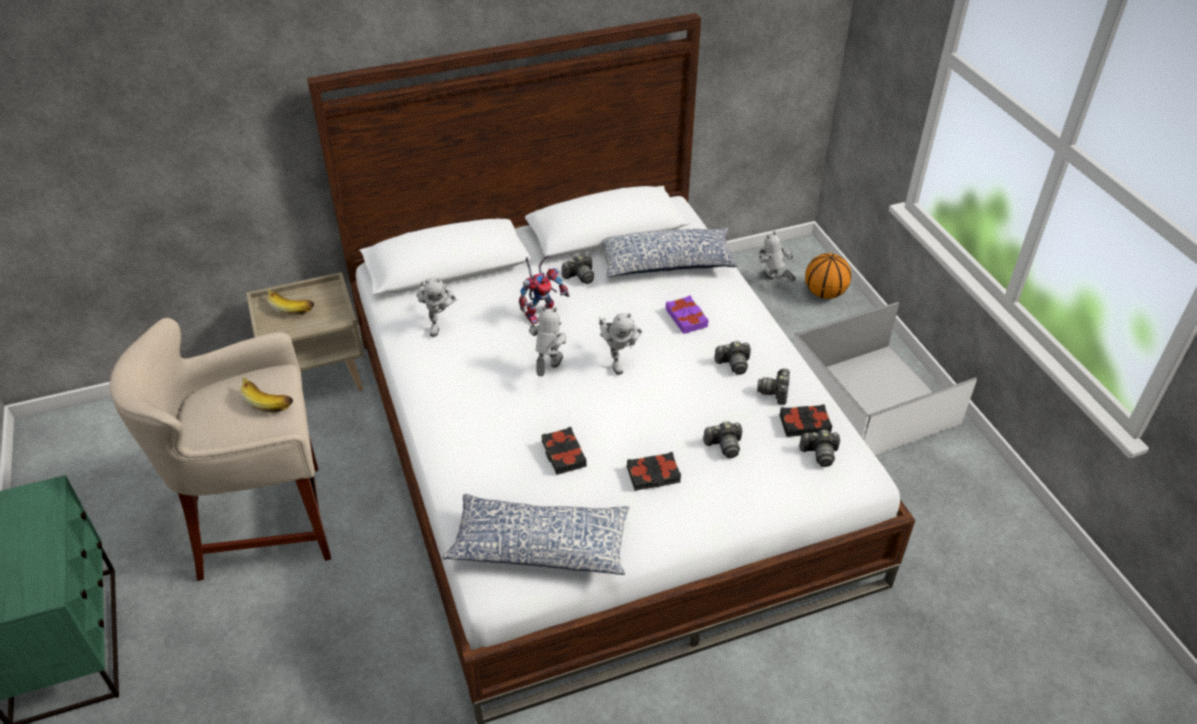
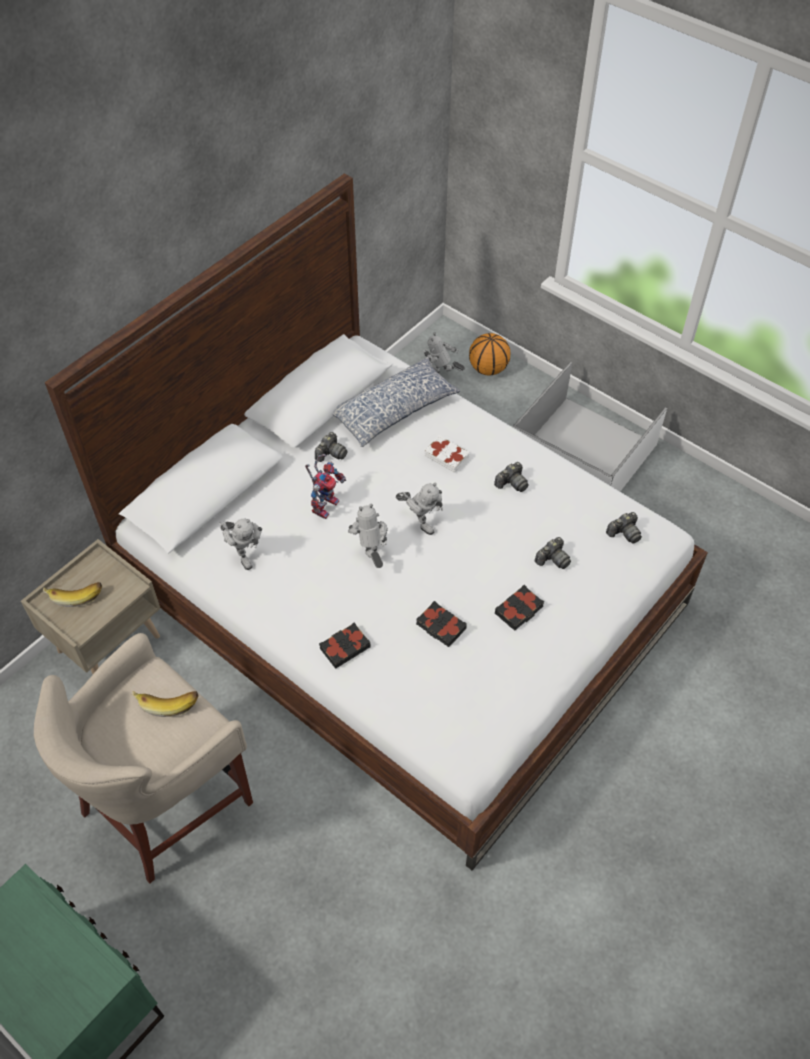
camera: 30 degrees left, 10 degrees up
pillow [442,494,630,575] -> none
purple book [665,295,709,334] -> white book [425,435,469,473]
camera [757,369,790,405] -> none
black book [780,404,832,437] -> black book moved to [319,623,371,669]

